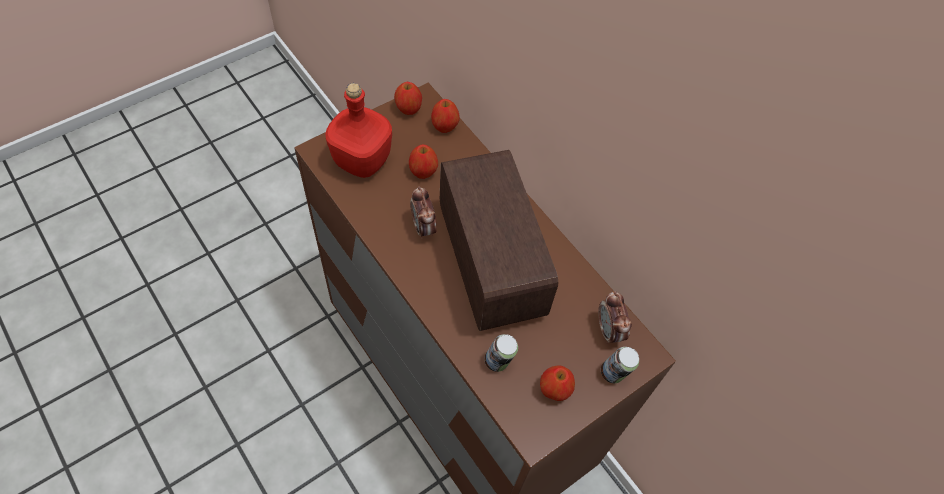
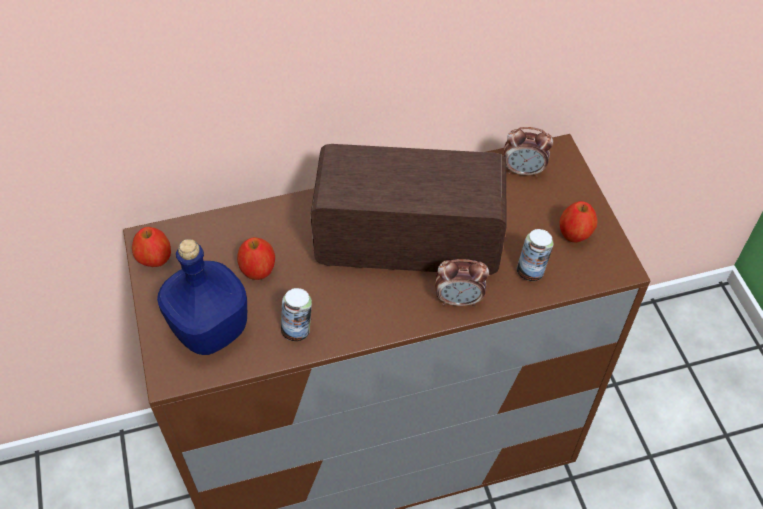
camera: 65 degrees left, 5 degrees down
red bottle [325,83,392,178] -> blue bottle [157,239,247,355]
alarm clock [410,186,437,239] -> alarm clock moved to [435,259,489,307]
apple [431,99,460,133] -> none
can [601,347,639,383] -> can moved to [281,288,312,341]

